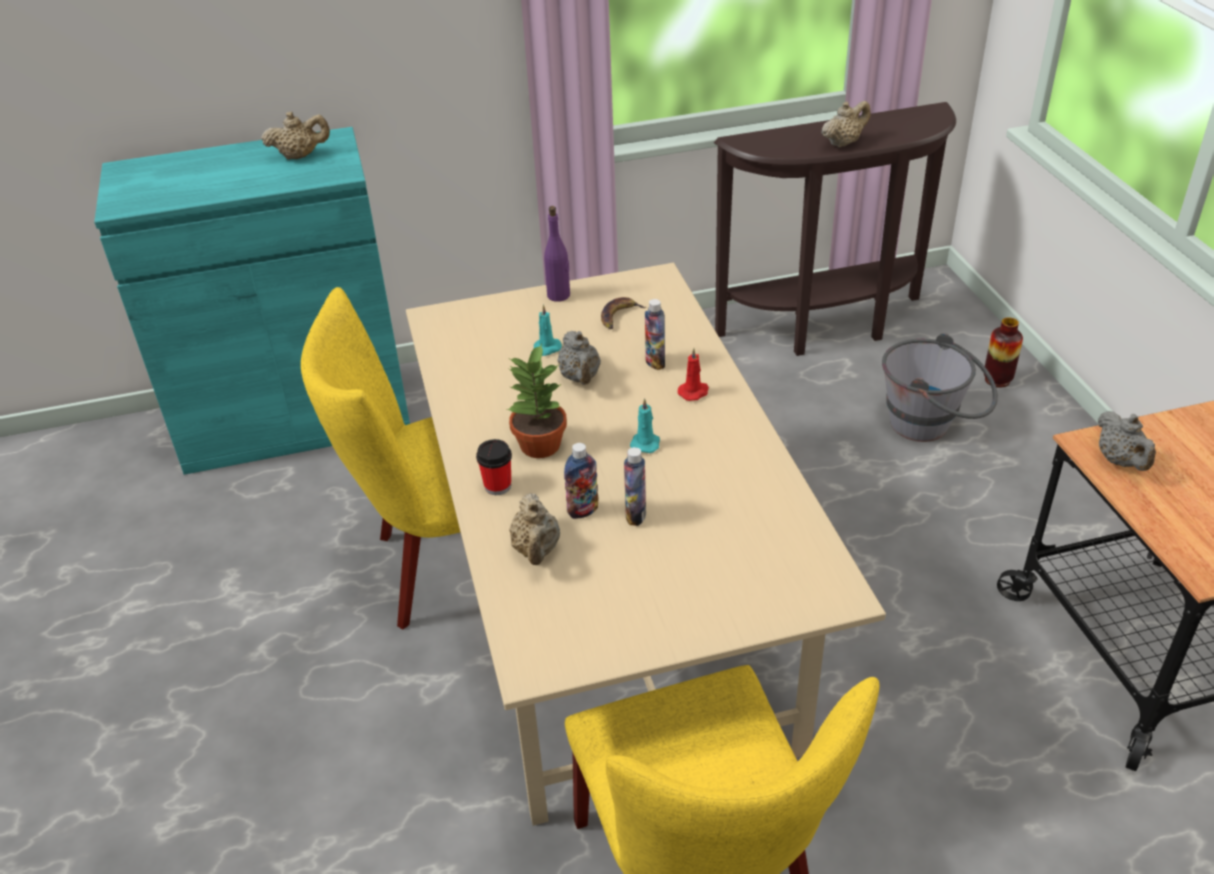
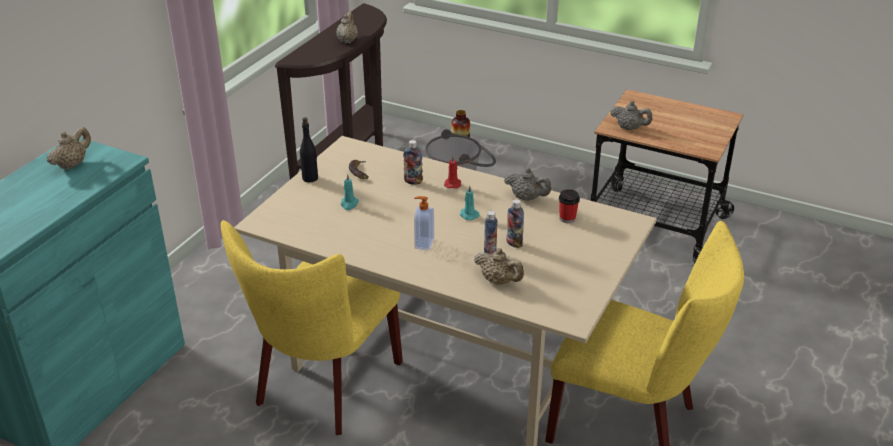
camera: 50 degrees left, 5 degrees down
cup [476,439,512,495] -> cup moved to [559,189,580,223]
potted plant [507,343,567,458] -> soap dispenser [414,196,434,251]
purple bottle [544,206,570,302] -> black bottle [300,117,318,182]
grey teapot [557,331,601,385] -> grey teapot moved to [504,167,551,201]

